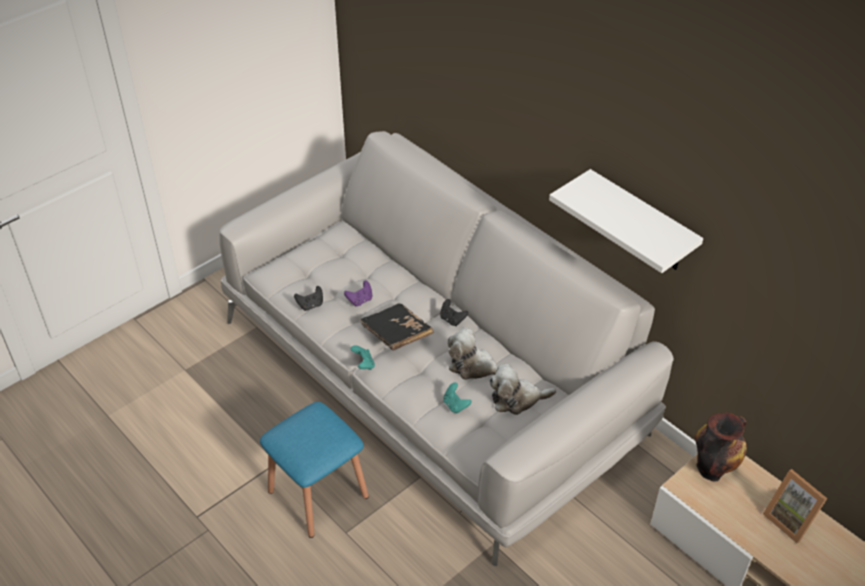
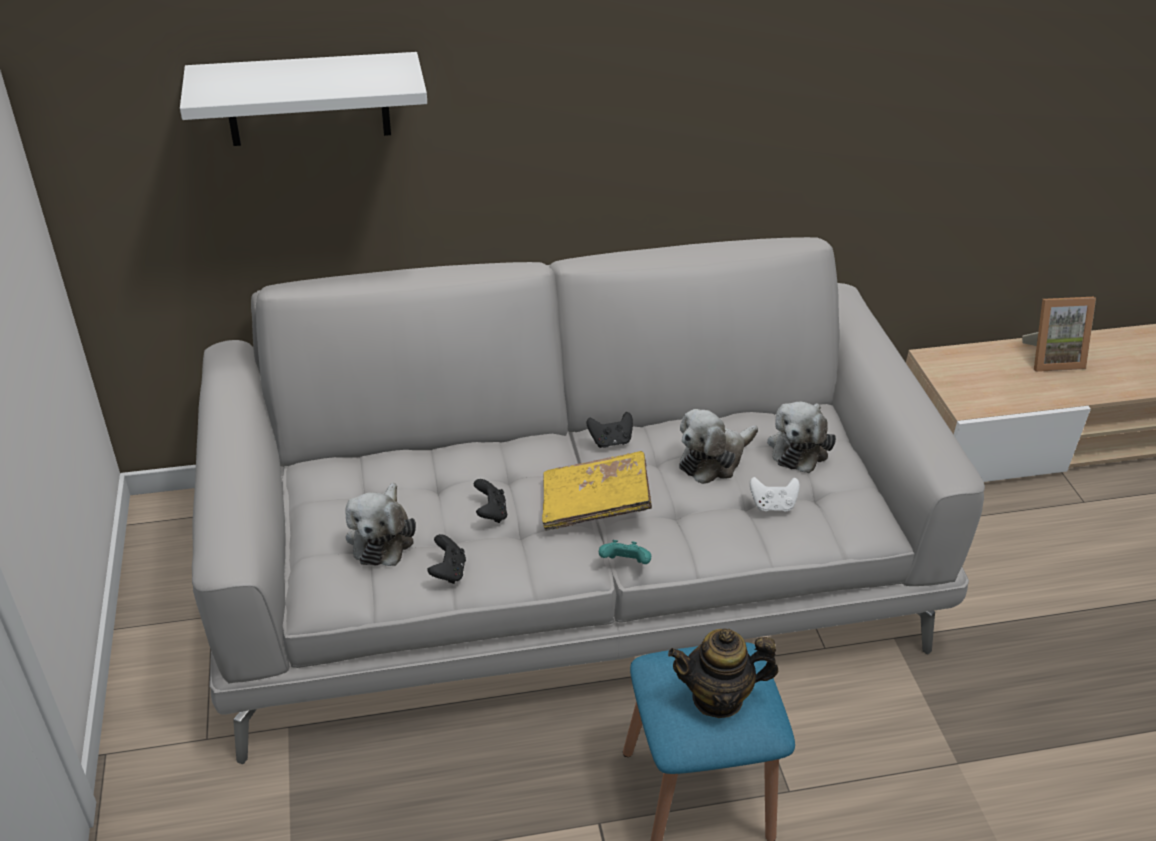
camera: 60 degrees left, 5 degrees down
purple game controller [344,281,372,307] -> black game controller [474,479,507,523]
black book [360,303,433,351] -> yellow book [542,451,652,531]
turquoise game controller [443,382,472,413] -> white game controller [750,477,800,512]
white shelf [549,169,703,273] -> white shelf moved to [180,52,427,146]
vase [695,413,747,482] -> none
none -> plush toy [345,483,416,566]
none -> teapot [668,628,778,718]

